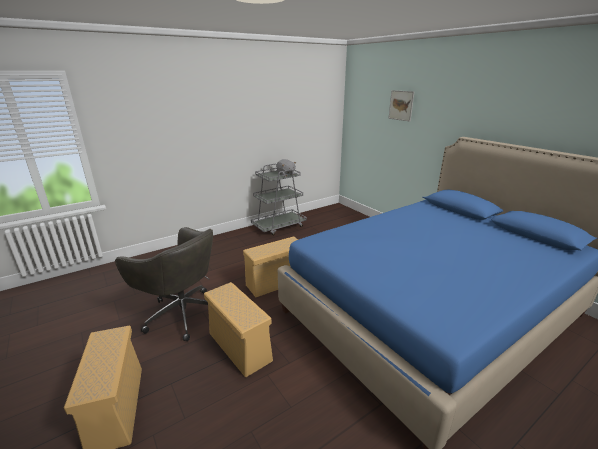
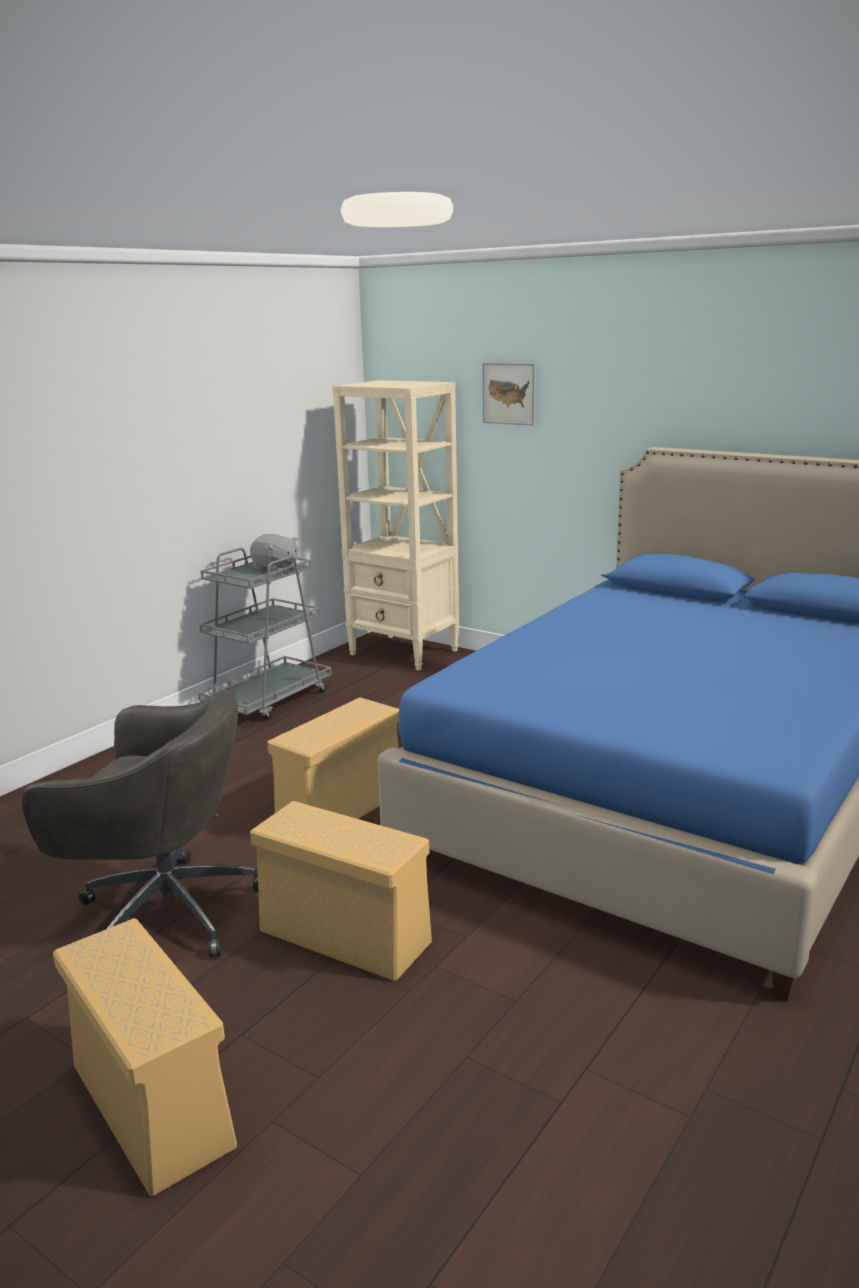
camera: 20 degrees left, 5 degrees down
none -> beige bookcase [332,380,459,671]

